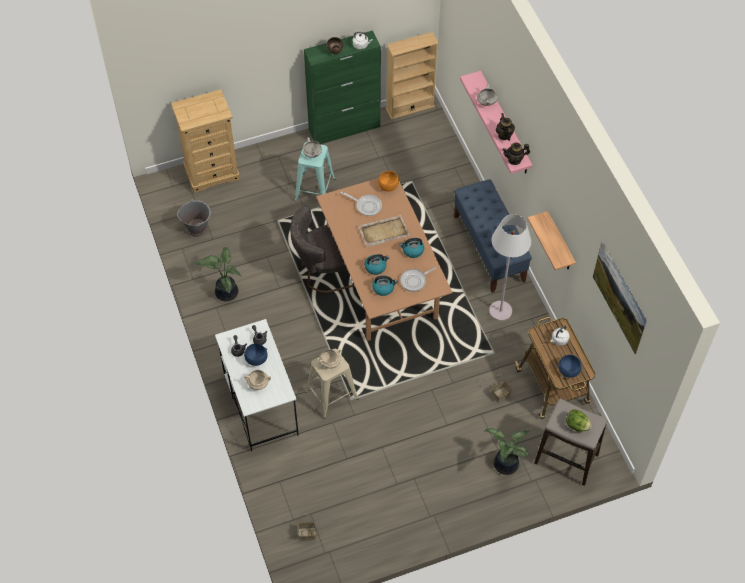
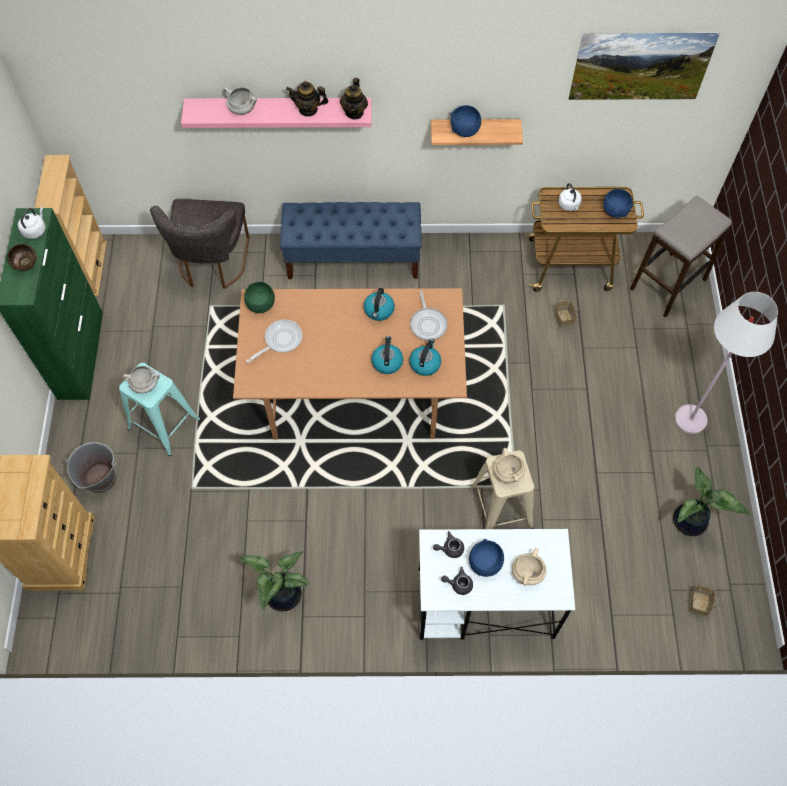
camera: 70 degrees left, 5 degrees up
grey bucket [177,199,211,237] -> grey bucket moved to [65,442,116,493]
grey chair [290,205,354,293] -> grey chair moved to [150,199,249,289]
beige tray [358,214,410,247] -> none
orange bowl [378,171,399,192] -> green bowl [244,282,275,313]
potted plant [485,428,530,475] -> potted plant moved to [673,466,751,536]
white floor lamp [489,214,531,321] -> white floor lamp moved to [675,292,778,434]
lettuce [566,409,592,432] -> none
none -> blue bowl [451,105,481,137]

